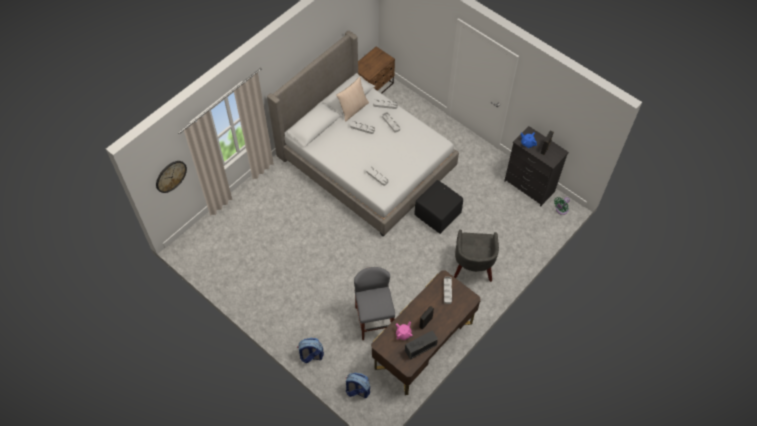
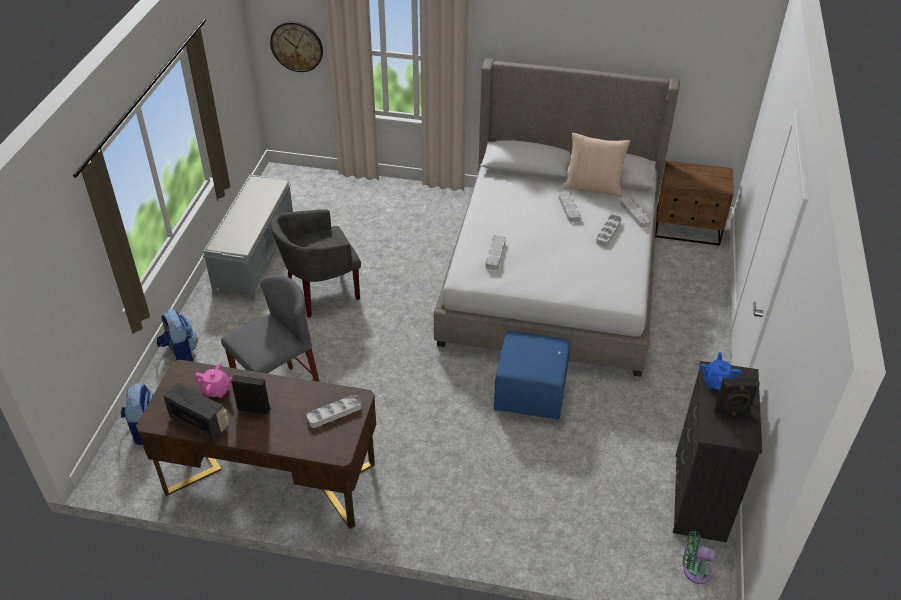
camera: 60 degrees right, 15 degrees down
black ottoman [414,180,463,234] -> blue ottoman [494,331,570,420]
grey armchair [454,230,499,282] -> grey armchair moved to [270,209,361,318]
none -> grey bench [203,175,293,300]

